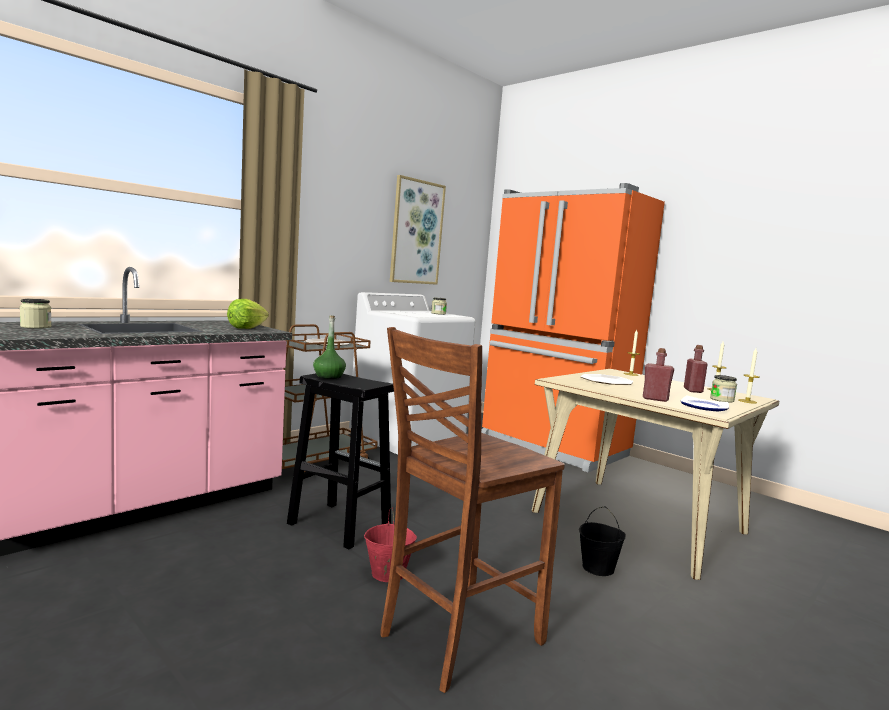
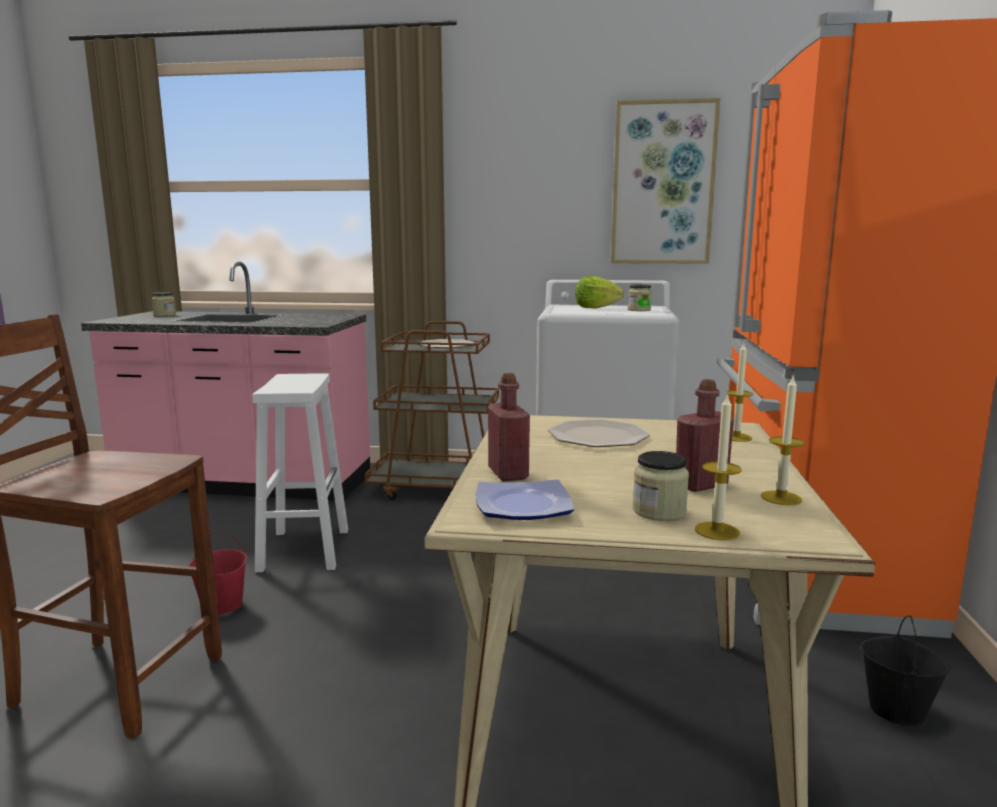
camera: 55 degrees right, 5 degrees up
lettuce [227,299,269,329] -> lettuce moved to [575,276,624,309]
black stool [287,374,394,549] -> white stool [252,373,348,572]
green bottle [313,316,346,379] -> none
black bucket [579,506,626,576] -> black bucket moved to [861,616,951,726]

